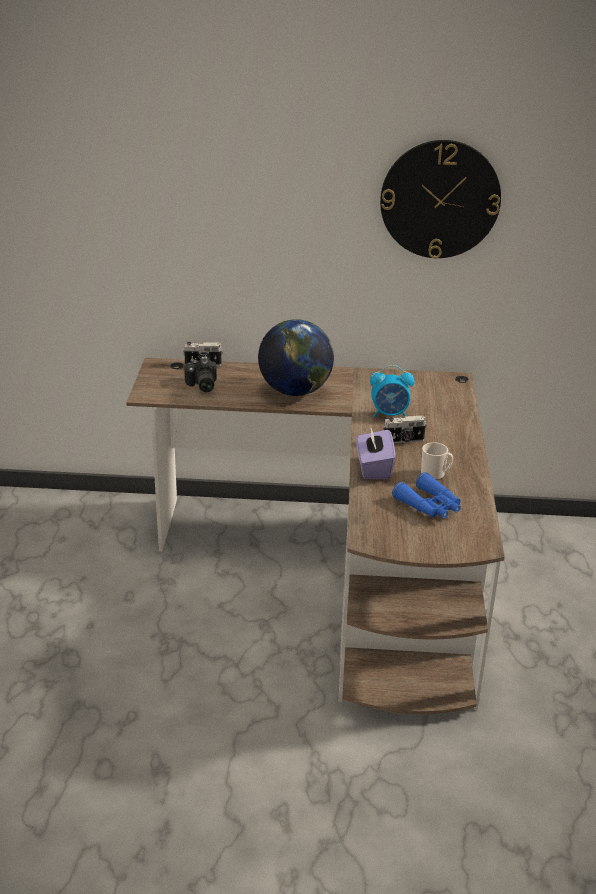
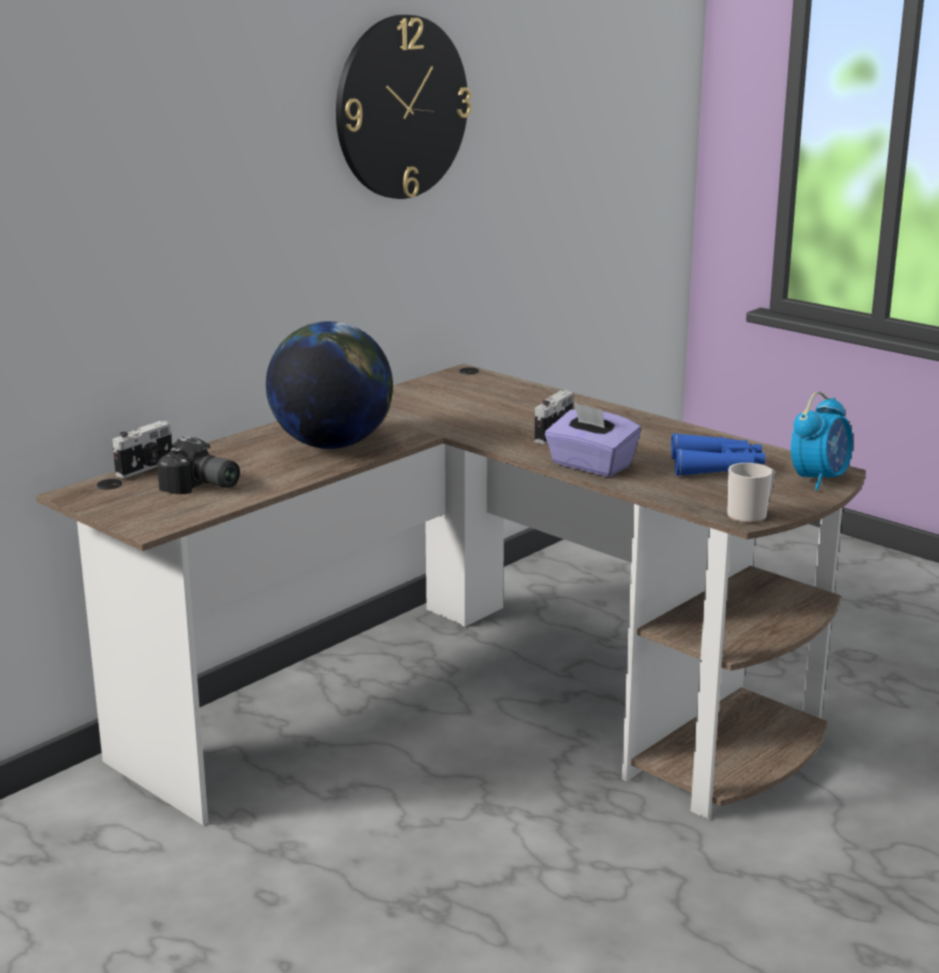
camera: 50 degrees left, 10 degrees down
alarm clock [370,365,415,418] -> alarm clock moved to [791,391,853,491]
mug [421,442,453,480] -> mug moved to [727,463,775,523]

